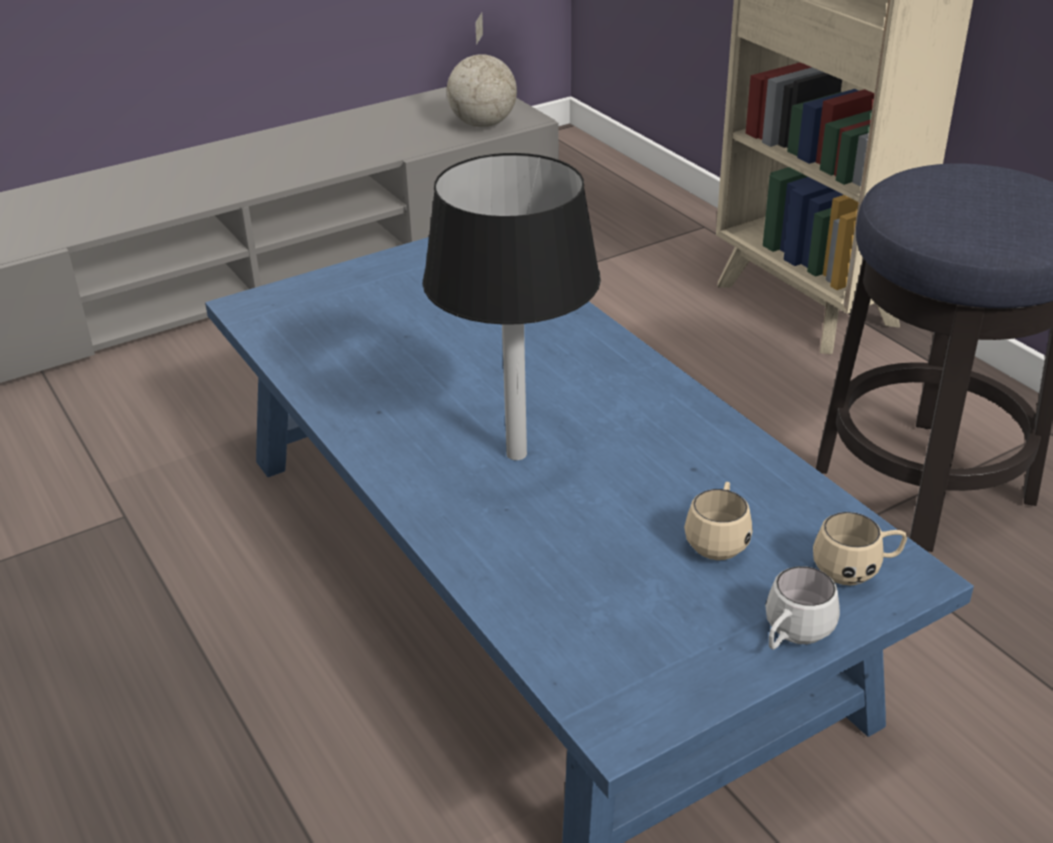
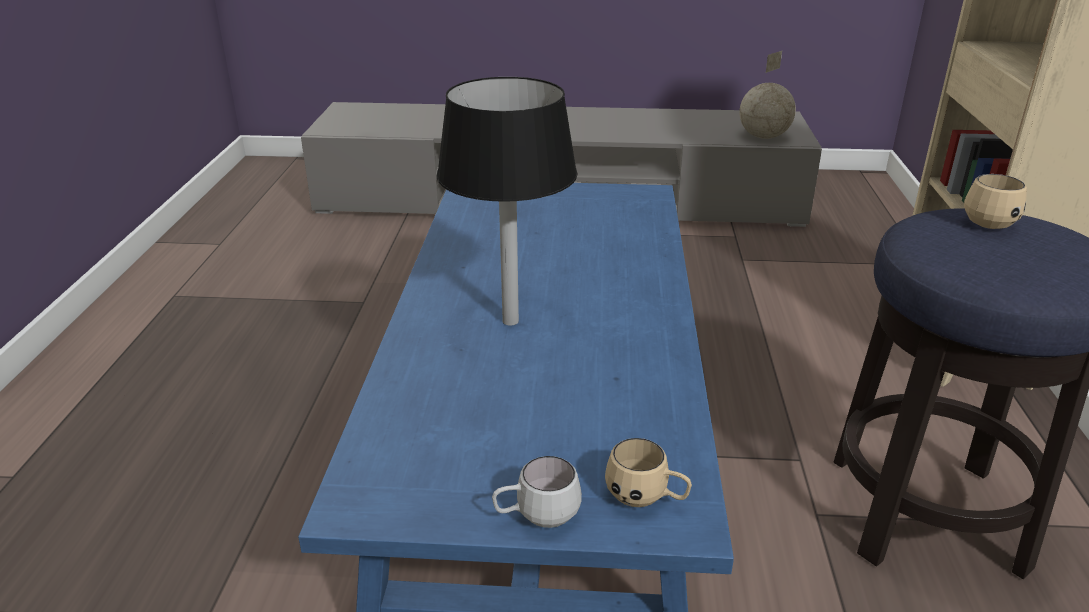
camera: 35 degrees right, 5 degrees down
beige mug [684,482,753,560] -> beige mug moved to [964,174,1027,229]

